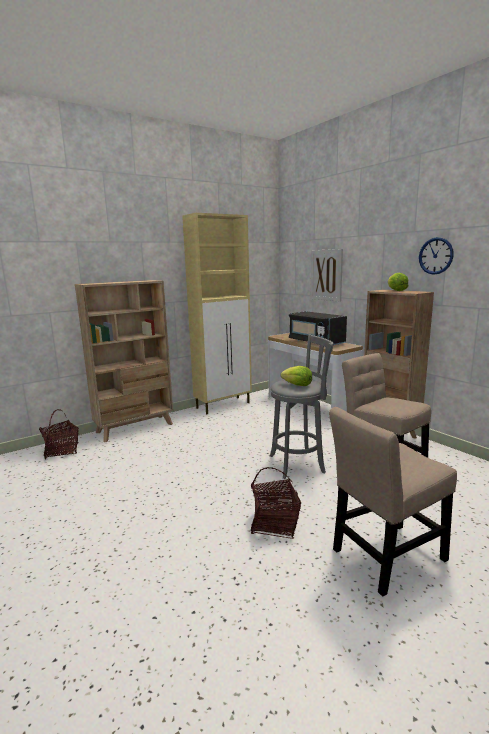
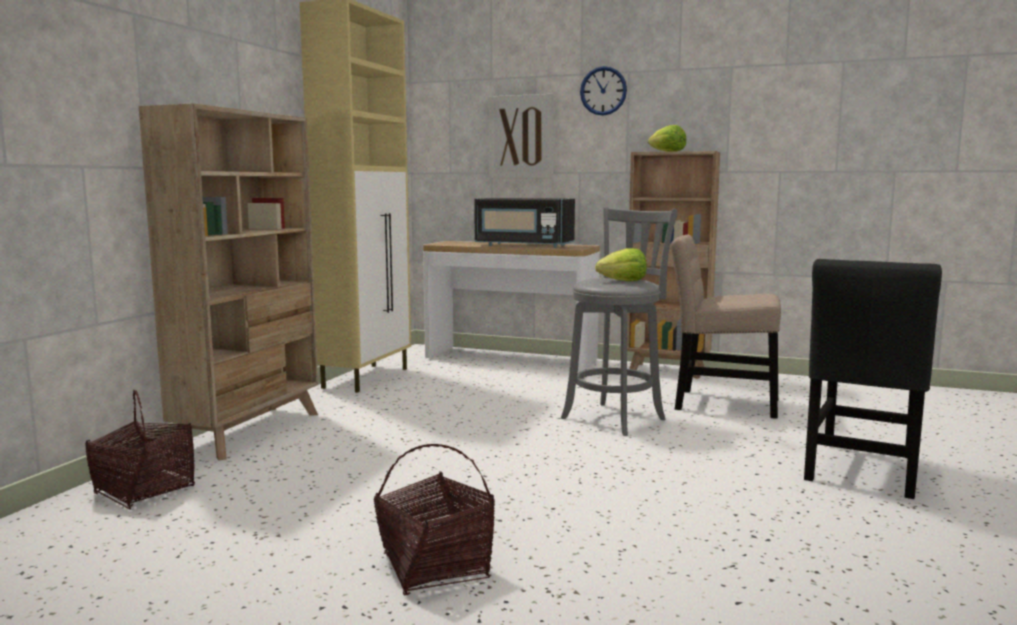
camera: 35 degrees left, 5 degrees down
basket [251,467,301,539] -> basket moved to [374,444,495,595]
beige chair [329,407,457,597] -> black chair [804,259,942,499]
wall clock [419,237,454,275] -> wall clock moved to [580,66,627,116]

